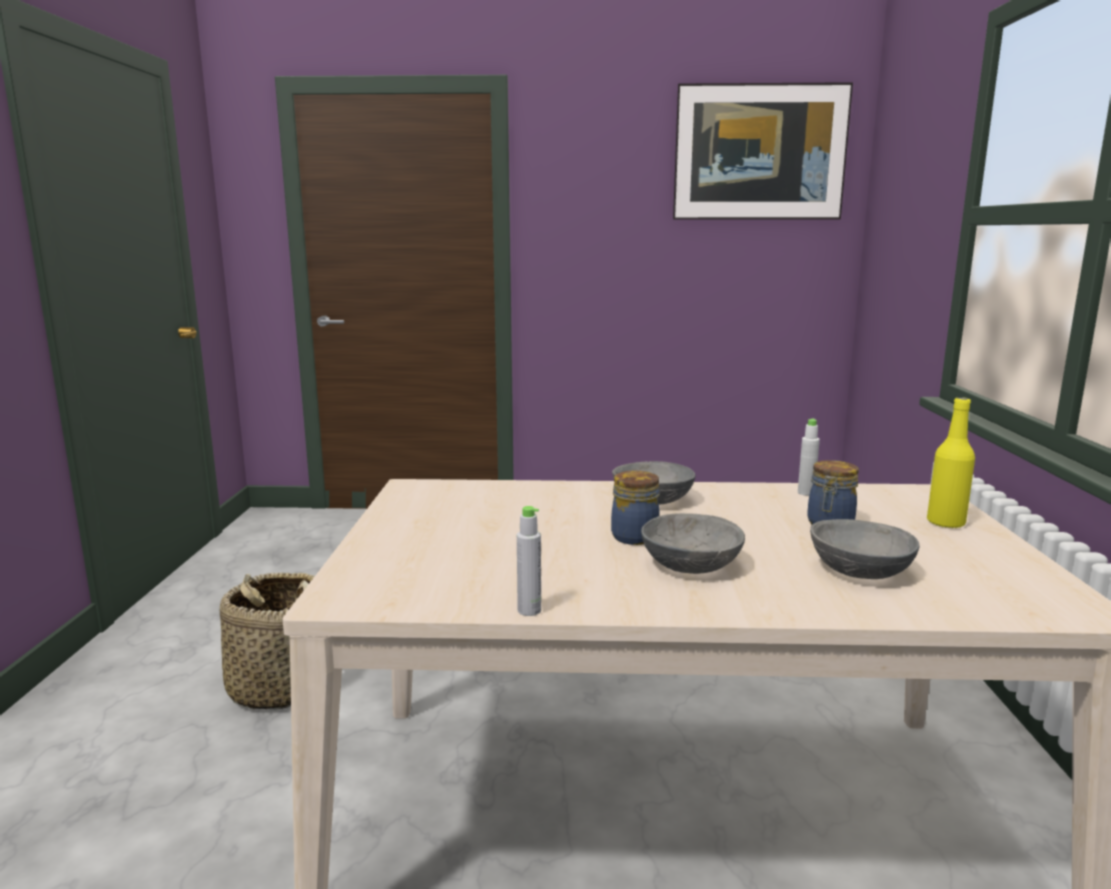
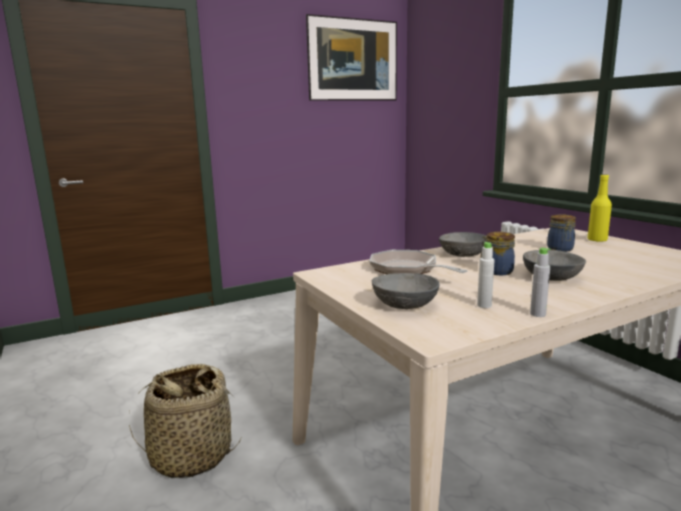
camera: 30 degrees left, 0 degrees up
white bottle [798,418,820,496] -> white bottle moved to [477,242,495,308]
grey bowl [810,519,919,579] -> grey bowl moved to [372,273,439,309]
none -> frying pan [369,250,468,274]

